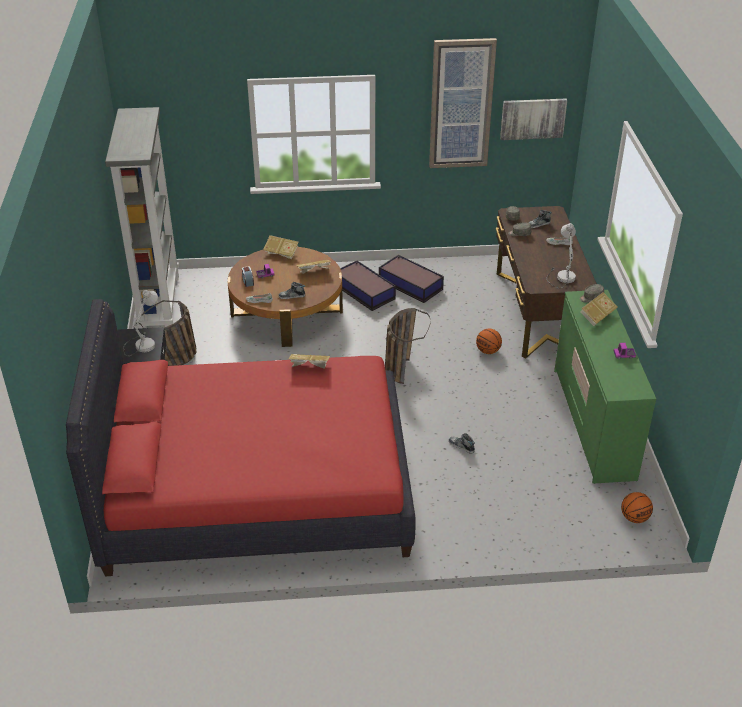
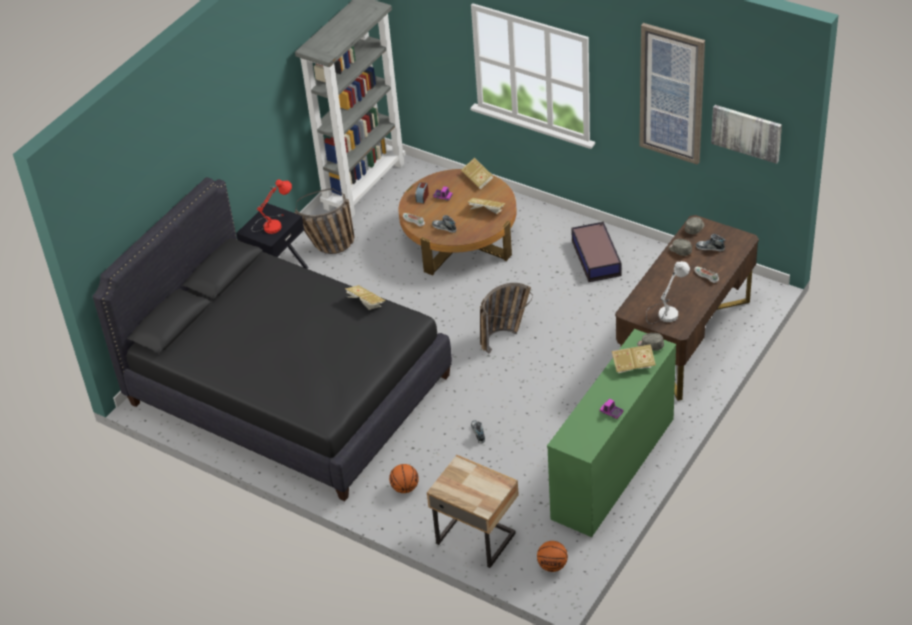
camera: 40 degrees right, 5 degrees up
red bed [66,299,416,576] -> black bed [93,177,452,501]
white table lamp [123,290,158,356] -> red table lamp [252,180,292,234]
storage box [340,261,396,311] -> none
basketball [476,329,502,354] -> basketball moved to [389,464,419,493]
none -> beige nightstand [427,455,519,568]

